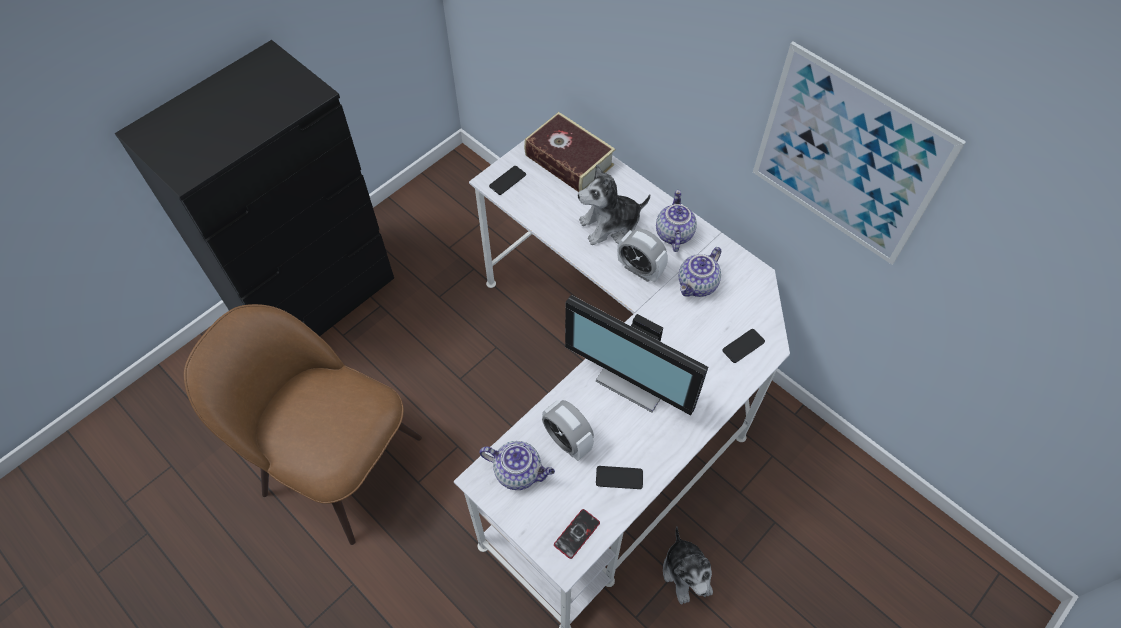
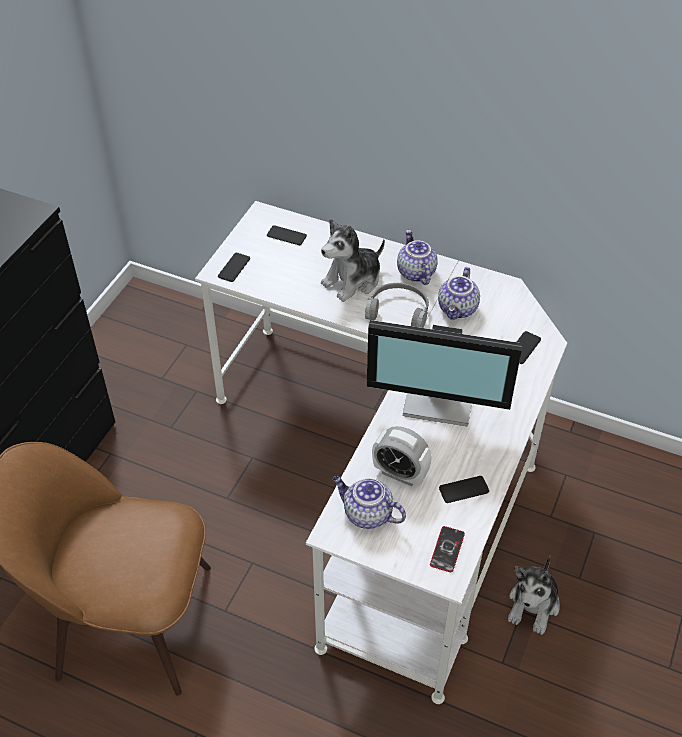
camera: 20 degrees left, 10 degrees down
teapot [480,441,555,490] -> teapot turned 150 degrees counterclockwise [332,476,406,529]
book [524,112,615,192] -> phone [267,225,307,245]
alarm clock [617,229,668,283] -> grey headphones [365,283,429,328]
plush toy [663,527,713,604] -> plush toy turned 60 degrees clockwise [508,555,560,635]
picture [753,42,966,265] -> none

